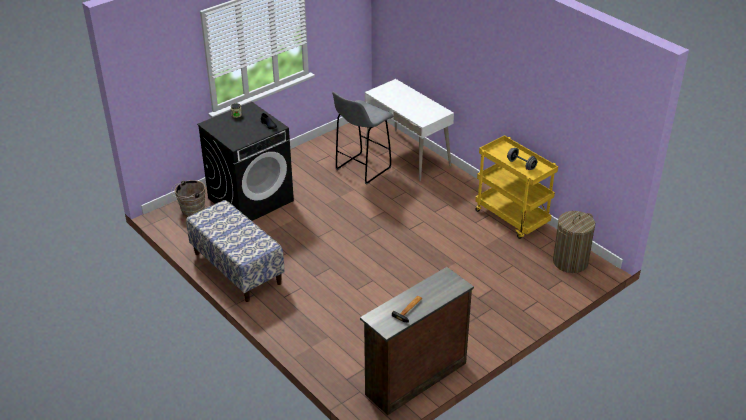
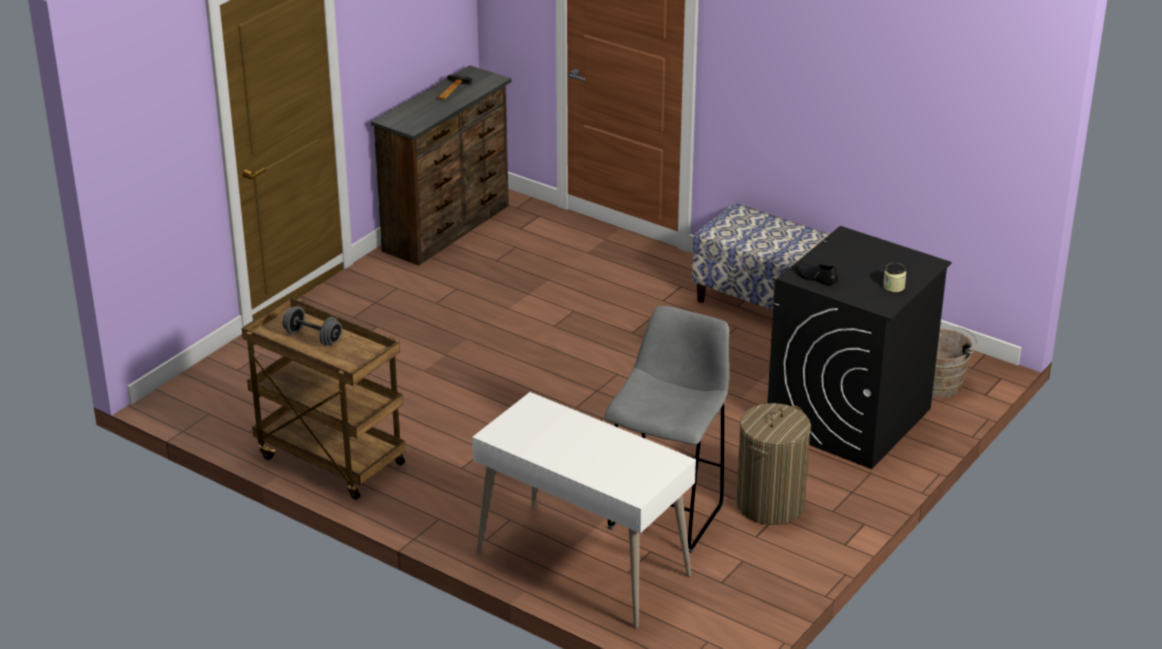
camera: 165 degrees right, 5 degrees down
yellow cart [475,135,558,239] -> brown cart [242,297,406,500]
laundry basket [553,211,595,273] -> laundry basket moved to [736,403,811,525]

